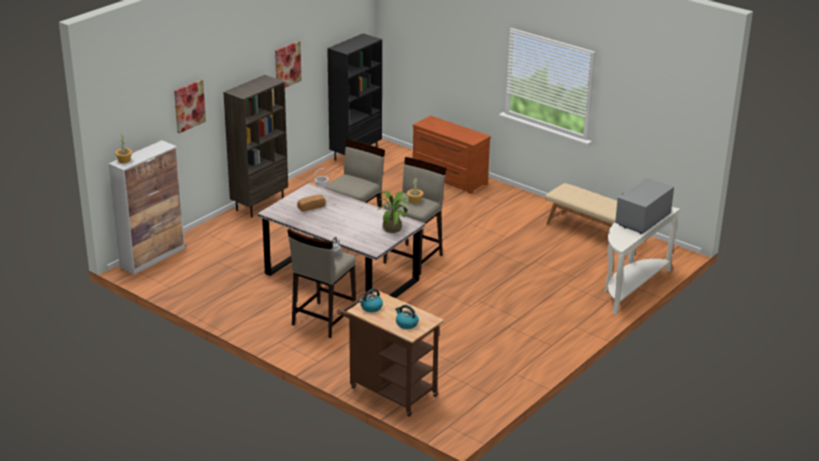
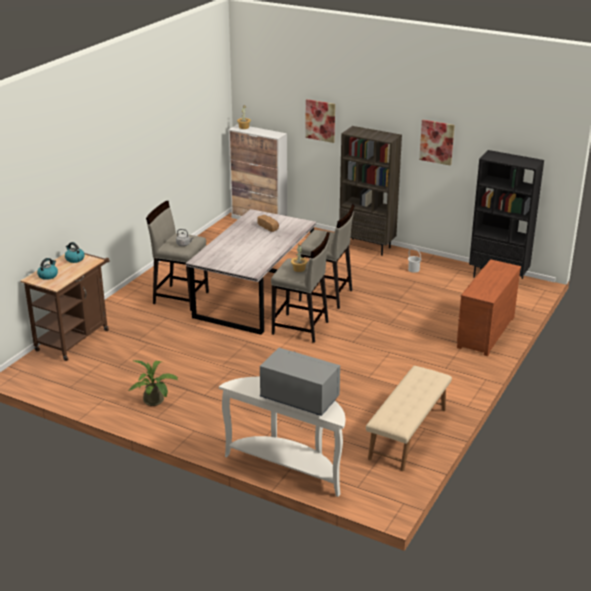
camera: 80 degrees right, 0 degrees up
potted plant [378,190,409,233] -> potted plant moved to [128,360,179,406]

